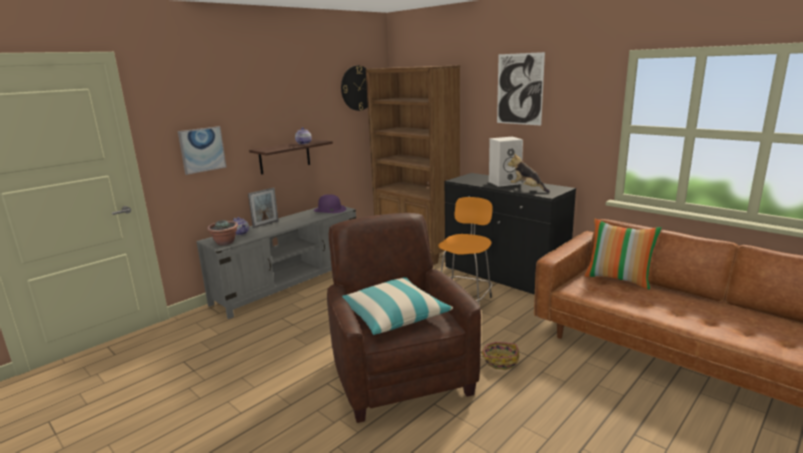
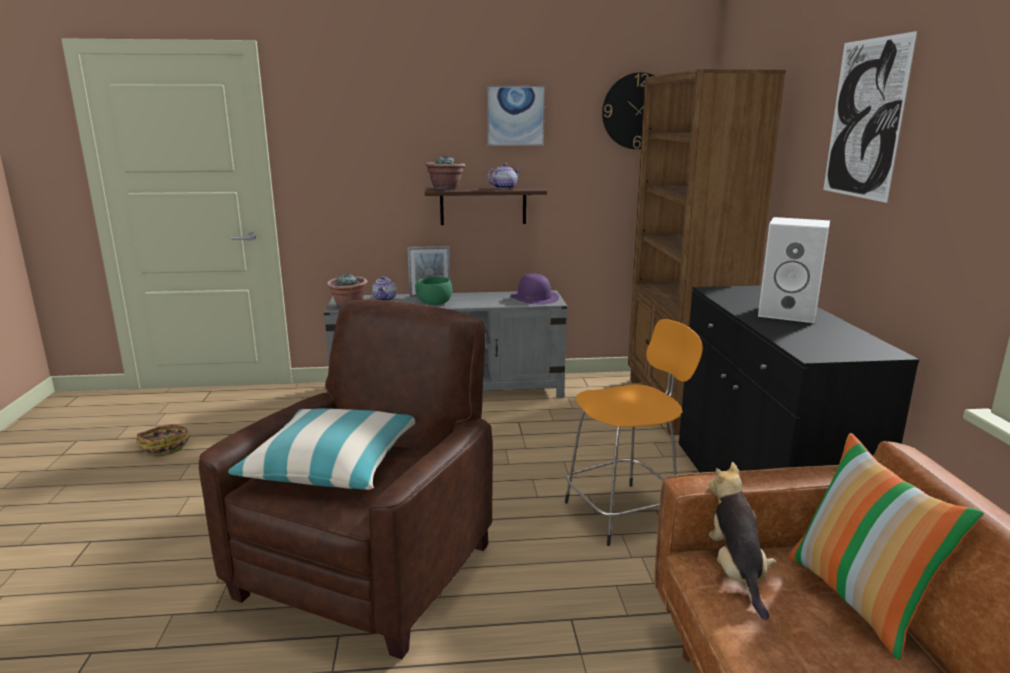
camera: 40 degrees right, 0 degrees up
picture [178,126,226,175] -> picture moved to [487,86,545,146]
basket [481,342,519,370] -> basket moved to [136,425,190,457]
plush toy [508,154,550,193] -> plush toy moved to [709,462,775,620]
none -> green bowl [415,277,453,305]
none -> potted plant [425,155,465,190]

